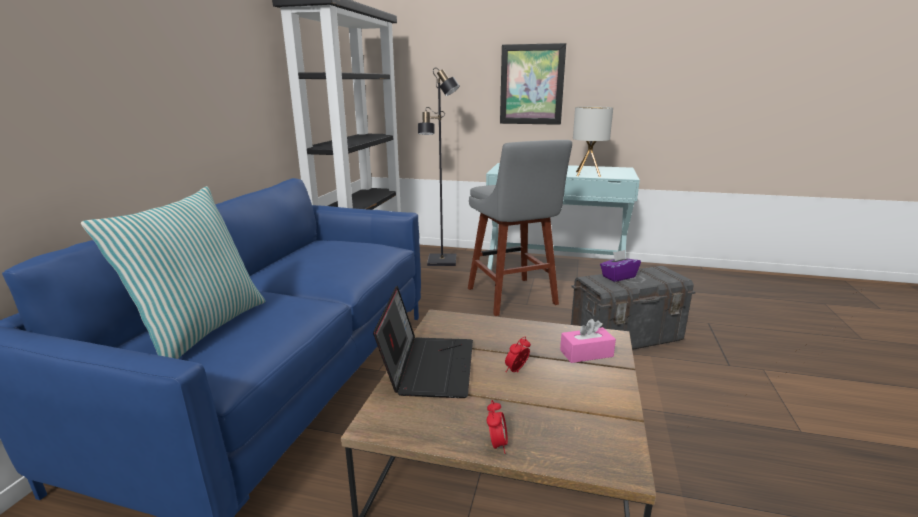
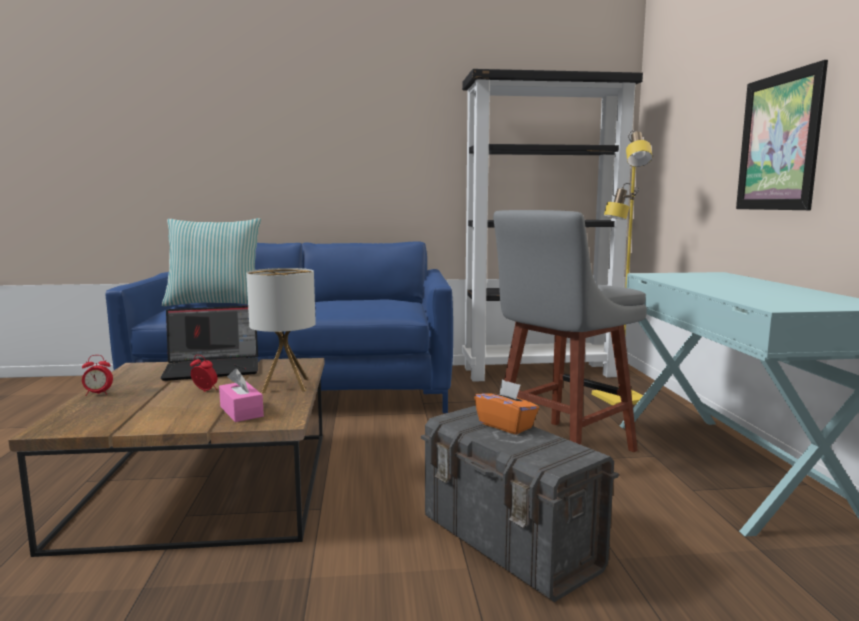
camera: 70 degrees right, 10 degrees down
black floor lamp [418,68,460,266] -> yellow floor lamp [592,130,652,405]
table lamp [573,107,613,177] -> table lamp moved to [246,268,316,393]
purple tissue box [600,250,641,282] -> orange tissue box [474,380,539,435]

